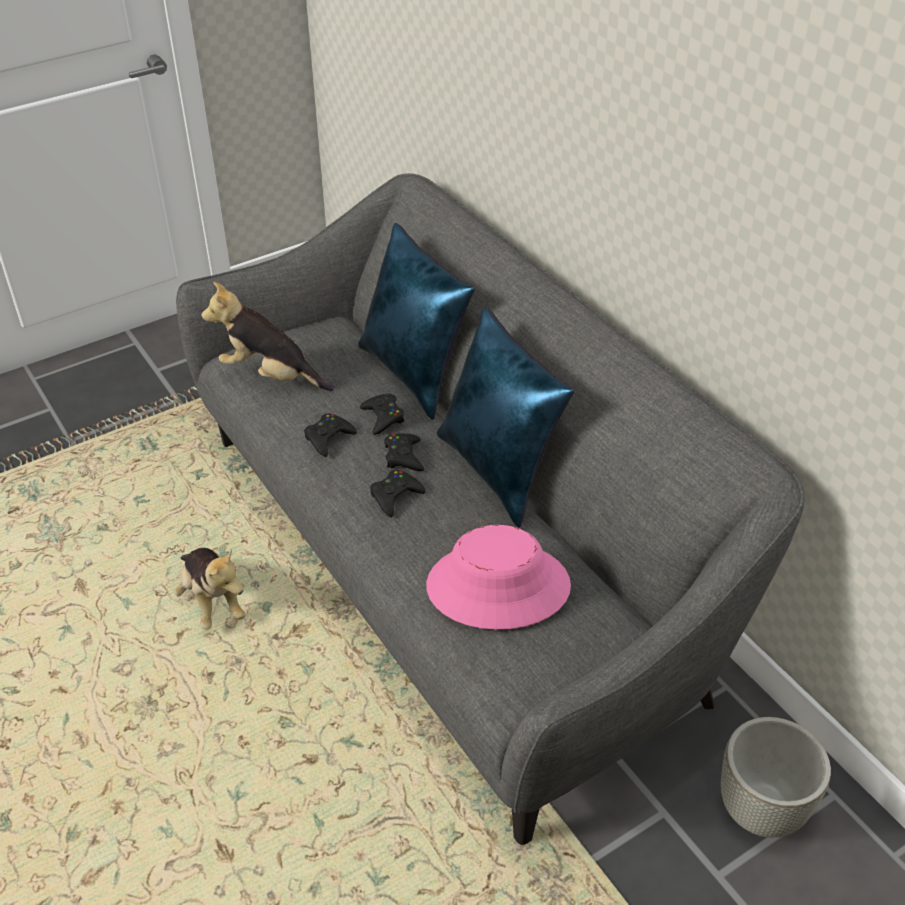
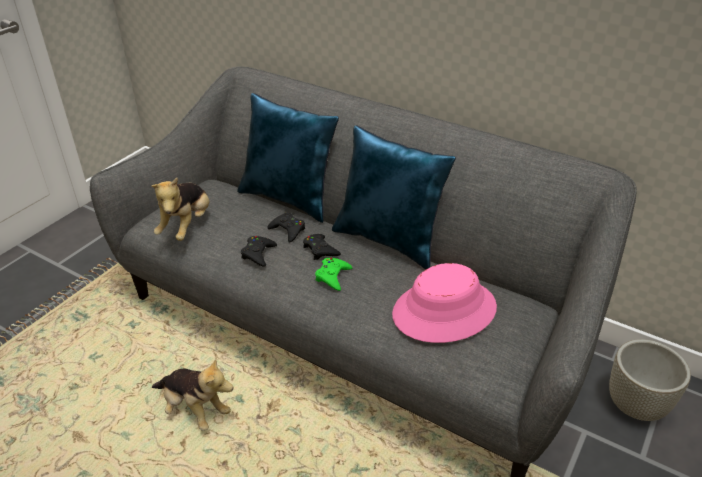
camera: 25 degrees left, 5 degrees down
plush toy [202,282,335,391] -> plush toy turned 75 degrees counterclockwise [151,178,210,241]
black game controller [370,470,426,517] -> green game controller [315,258,352,291]

